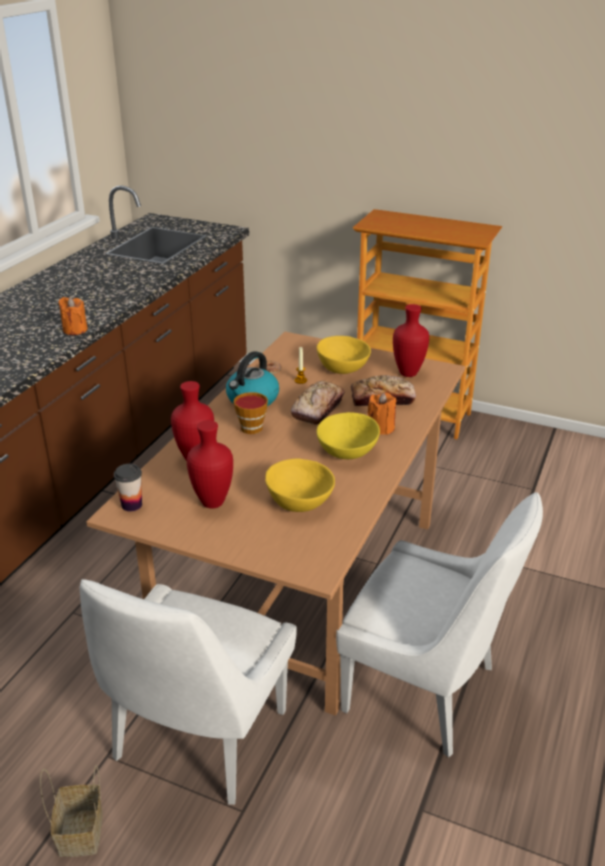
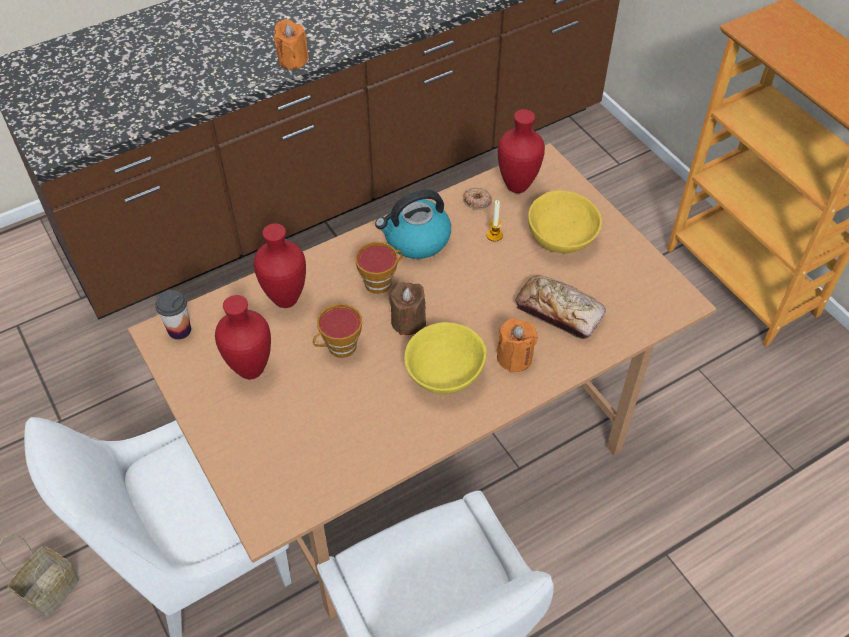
camera: 35 degrees right, 20 degrees up
yellow bowl [265,458,335,512] -> none
bread [291,381,345,425] -> none
red vase [393,304,429,377] -> red vase moved to [498,109,545,193]
none -> cup [313,304,362,358]
none -> brown candle [389,282,426,335]

